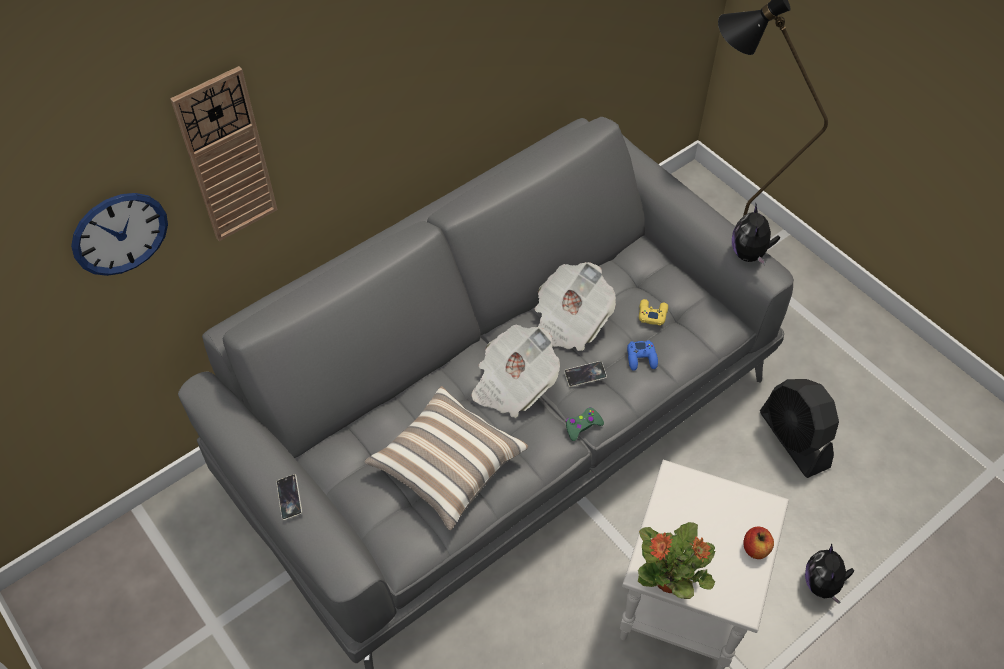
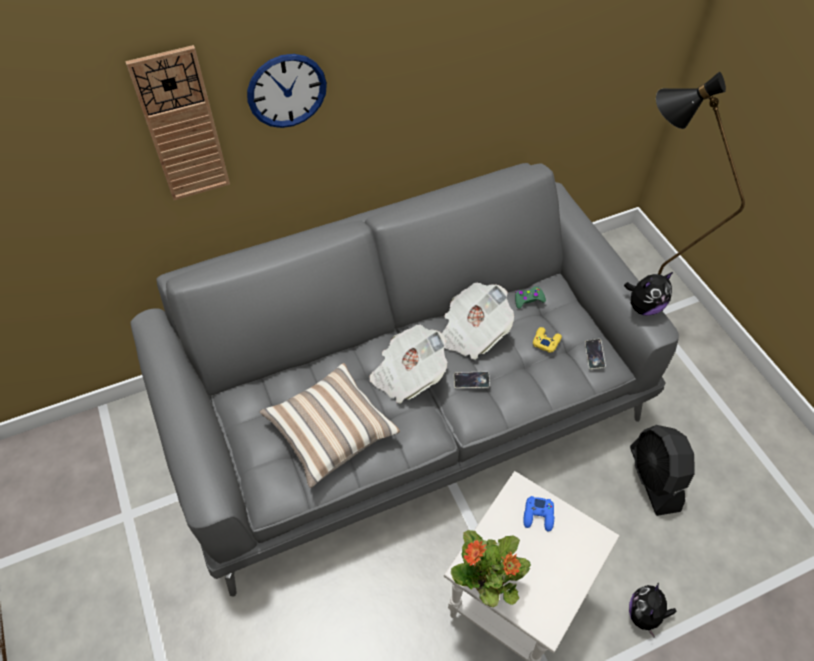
camera: 15 degrees right, 0 degrees up
wall clock [71,193,168,276] -> wall clock moved to [247,54,327,128]
phone [276,474,302,520] -> phone moved to [585,339,606,370]
green game controller [566,407,604,441] -> green game controller moved to [515,286,546,308]
blue game controller [627,340,658,371] -> blue game controller moved to [523,496,554,532]
plush toy [732,202,780,265] -> plush toy turned 135 degrees counterclockwise [624,272,673,316]
apple [743,527,774,559] -> none

